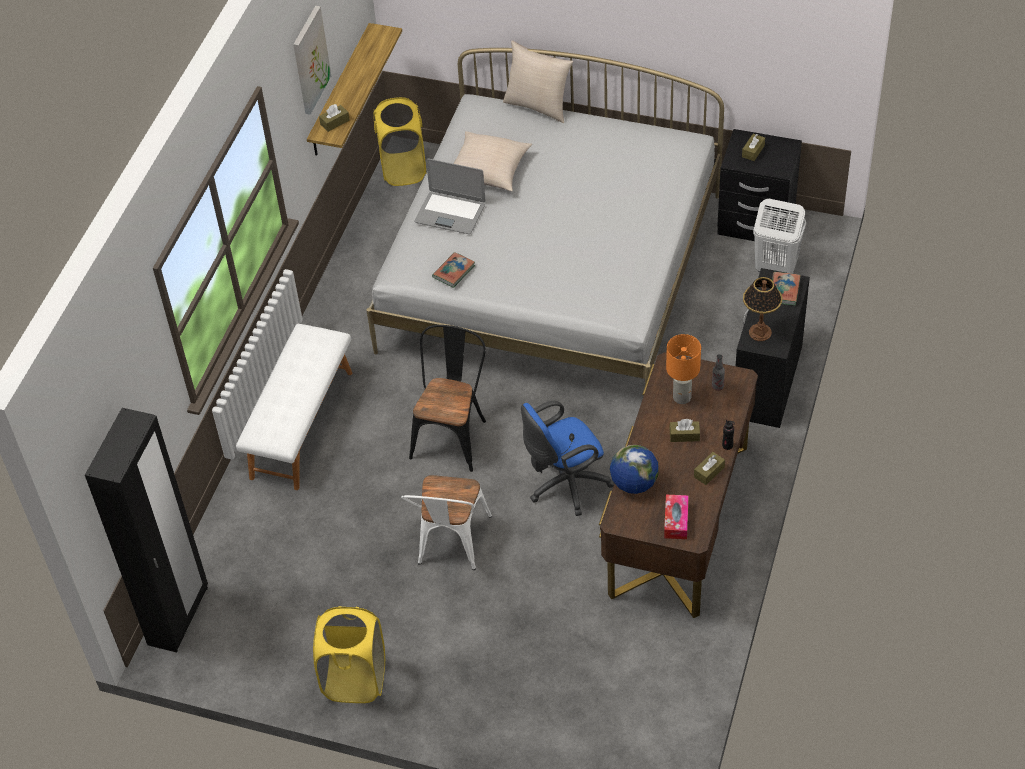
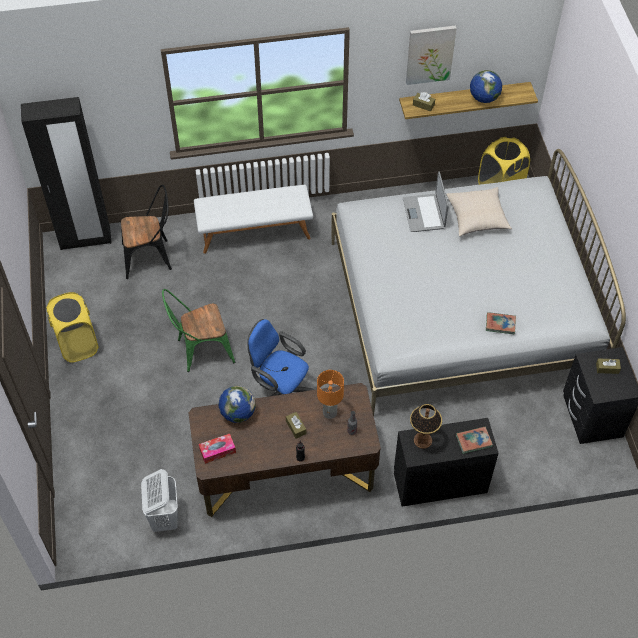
camera: 60 degrees right, 5 degrees up
white chair [401,475,492,570] -> green chair [162,289,235,372]
black chair [409,325,486,472] -> black chair moved to [121,185,172,279]
book [432,252,475,288] -> book moved to [486,312,516,334]
beige pillow [503,40,573,124] -> none
brown tissue box [694,452,725,485] -> none
white laundry basket [753,199,806,274] -> white laundry basket moved to [141,469,178,532]
none -> globe [470,70,502,103]

